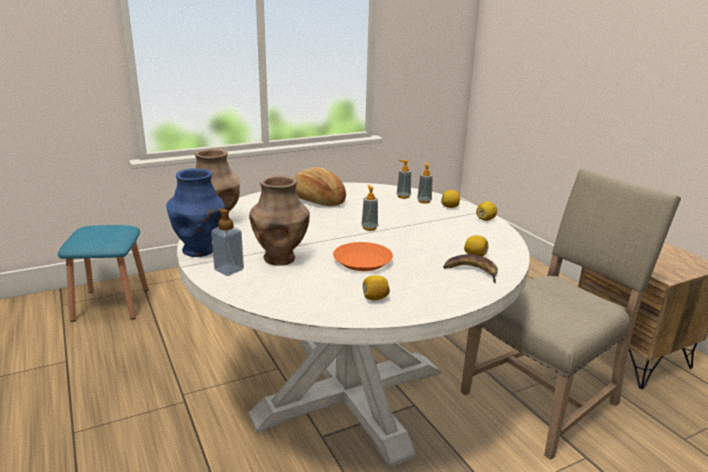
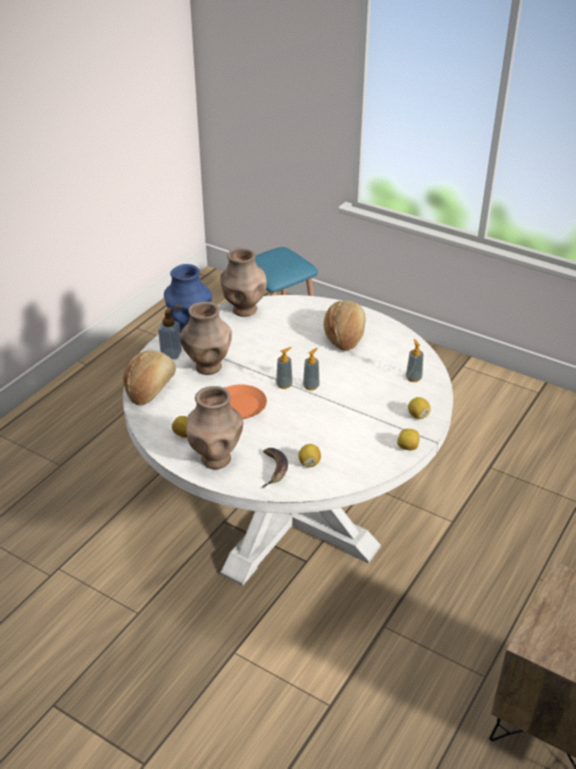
camera: 60 degrees right, 15 degrees up
soap dispenser [417,163,433,204] -> soap dispenser moved to [276,347,293,389]
beige chair [461,168,681,460] -> none
none -> bread [123,350,176,405]
none -> brown vase [186,386,243,469]

